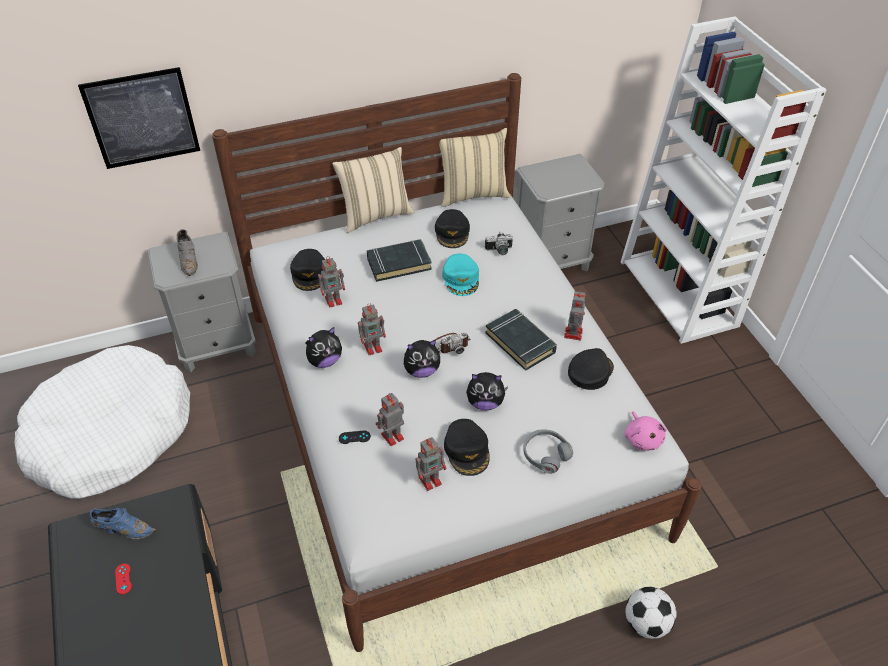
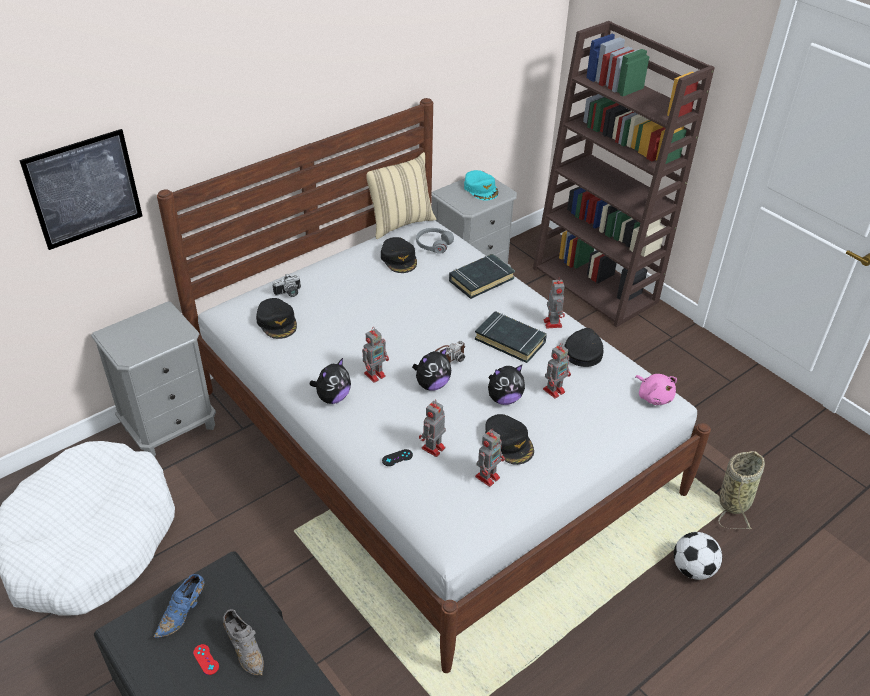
camera: 20 degrees left, 5 degrees down
blue shoe [89,508,156,540] -> blue shoe turned 135 degrees clockwise [153,574,204,638]
grey shoe [177,229,198,276] -> grey shoe moved to [223,609,264,676]
toy robot [318,256,345,308] -> toy robot moved to [543,344,571,399]
beige pillow [332,147,414,233] -> none
black book [367,239,432,282] -> black book moved to [449,254,515,299]
turquoise cap [442,254,479,296] -> turquoise cap moved to [464,170,498,201]
camera [485,232,513,255] -> camera moved to [273,274,301,297]
grey headphones [523,429,573,474] -> grey headphones moved to [416,228,454,254]
white bookcase [621,16,826,344] -> brown bookcase [533,21,715,327]
none -> basket [718,451,765,529]

